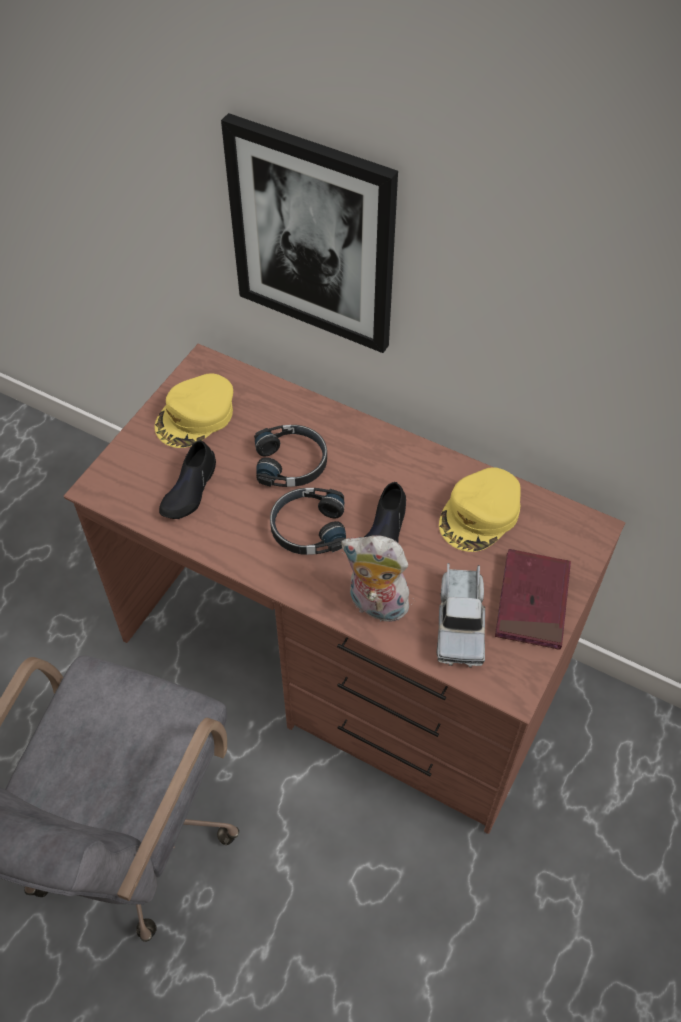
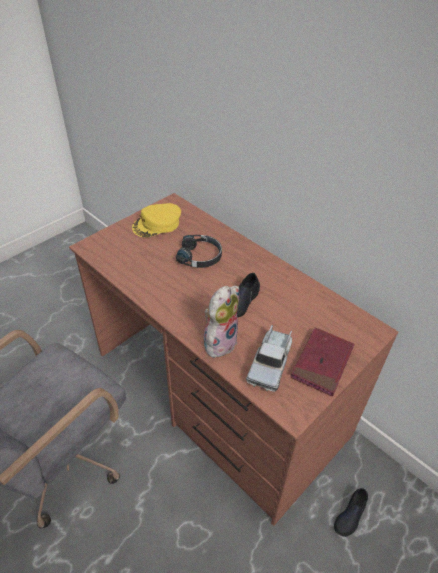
camera: 15 degrees right, 10 degrees down
black shoe [159,440,216,519] -> black shoe moved to [334,488,368,537]
picture [221,113,398,353] -> none
black headphones [270,488,346,555] -> none
plush toy [341,535,412,622] -> plush toy turned 90 degrees clockwise [204,286,240,358]
yellow cap [439,467,521,552] -> none

